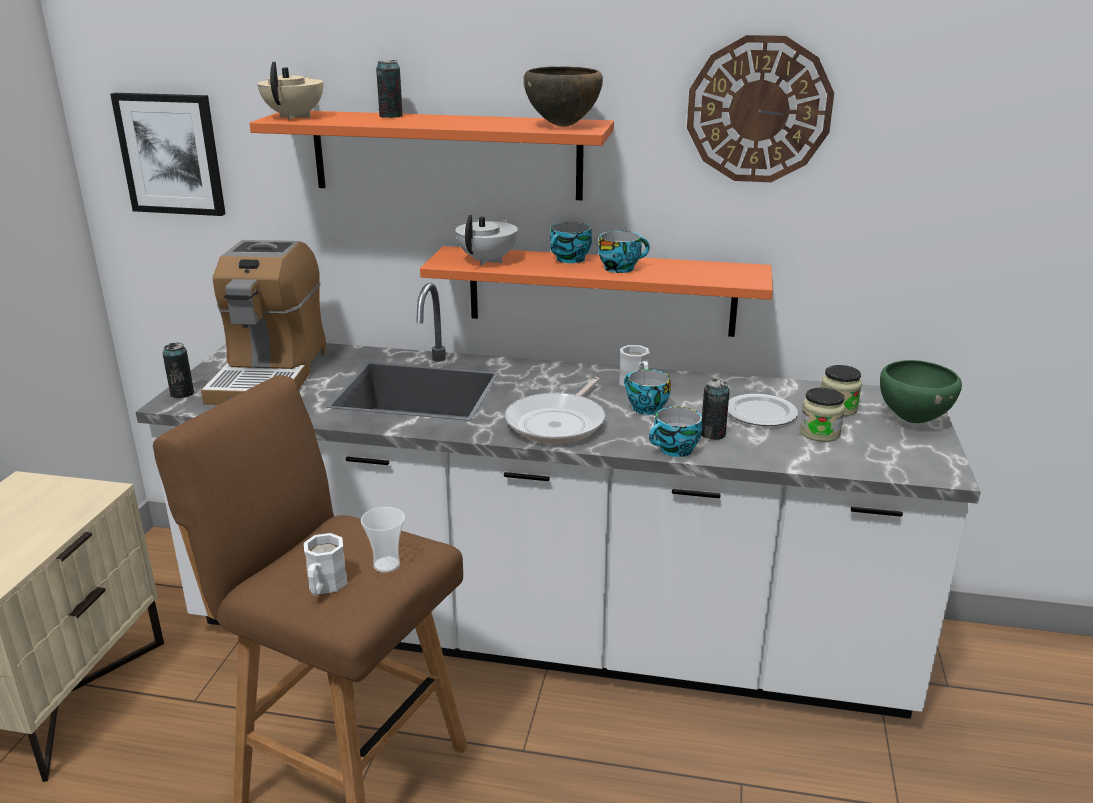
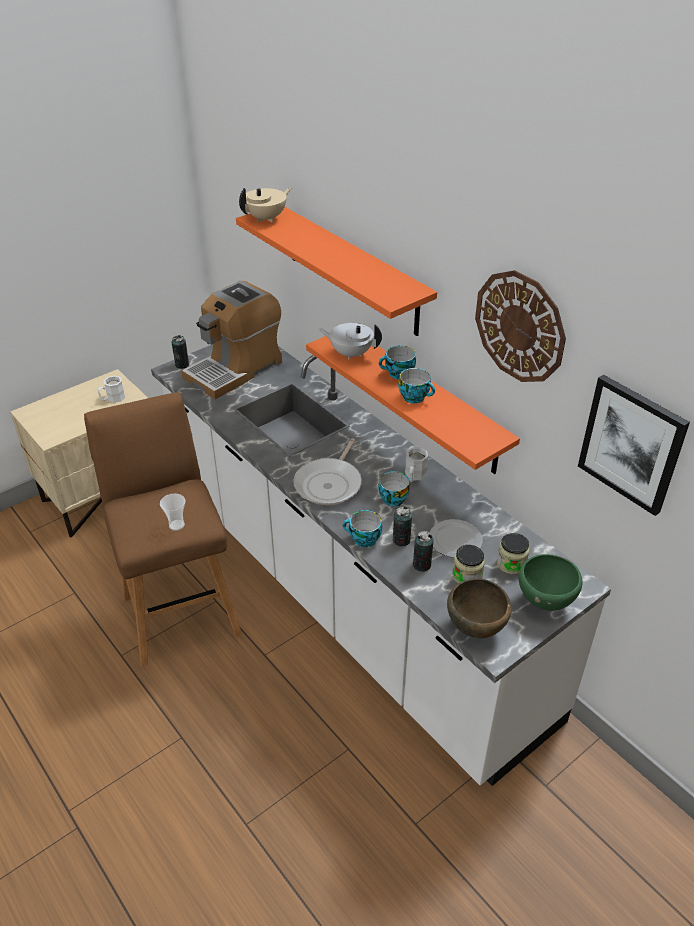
camera: 40 degrees right, 15 degrees up
picture [110,93,226,216] -> picture moved to [578,375,690,516]
white mug [304,533,347,596] -> white mug moved to [98,376,125,403]
can [376,59,403,118] -> can moved to [413,531,434,572]
white teapot [455,215,518,265] -> white teapot turned 135 degrees counterclockwise [319,323,382,360]
frying pan [505,377,605,444] -> frying pan turned 45 degrees counterclockwise [293,439,362,505]
brown bowl [523,66,603,127] -> brown bowl moved to [447,578,512,638]

